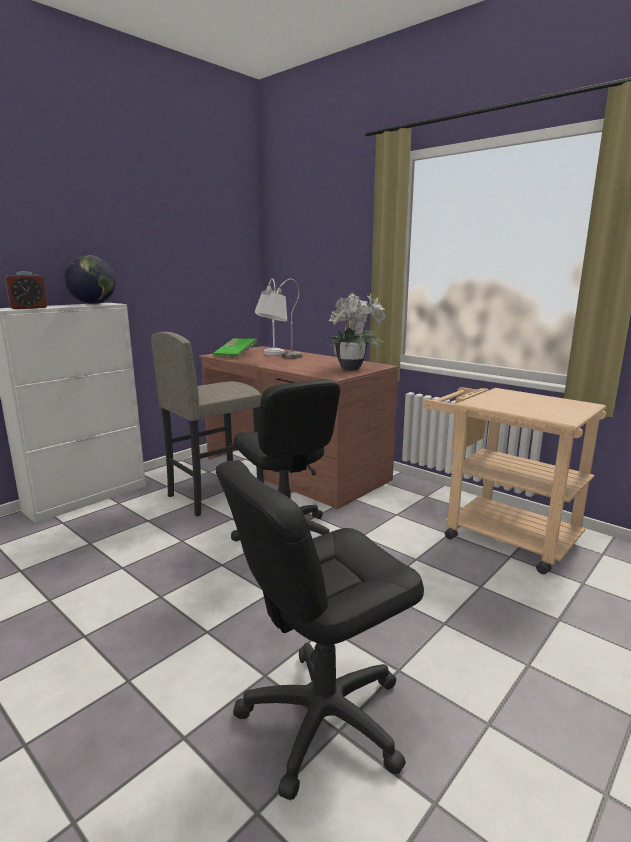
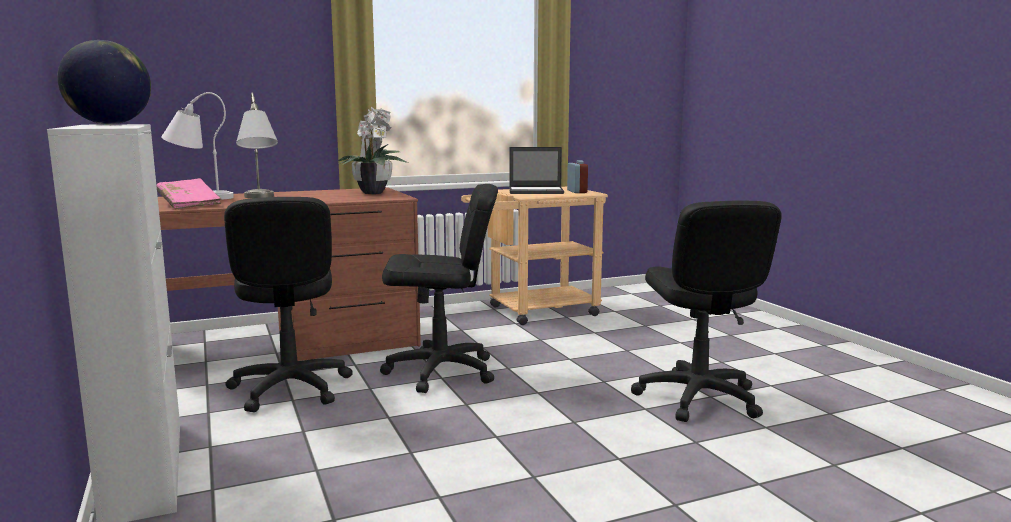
camera: 65 degrees left, 5 degrees down
alarm clock [5,271,48,309] -> alarm clock moved to [567,160,588,193]
grey stool [151,332,264,517] -> black office chair [224,197,353,412]
green book [213,338,257,358] -> pink book [156,178,222,209]
none -> laptop [509,147,564,194]

